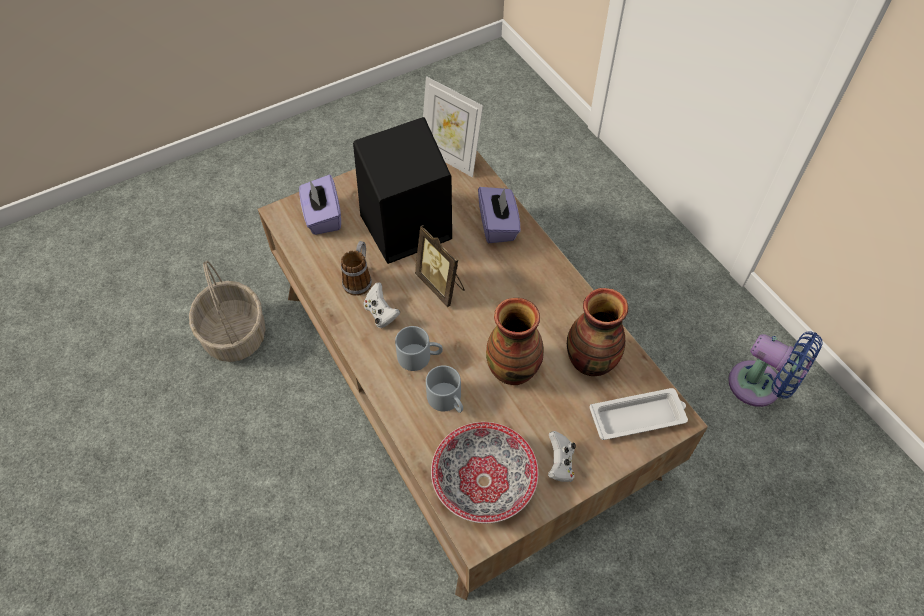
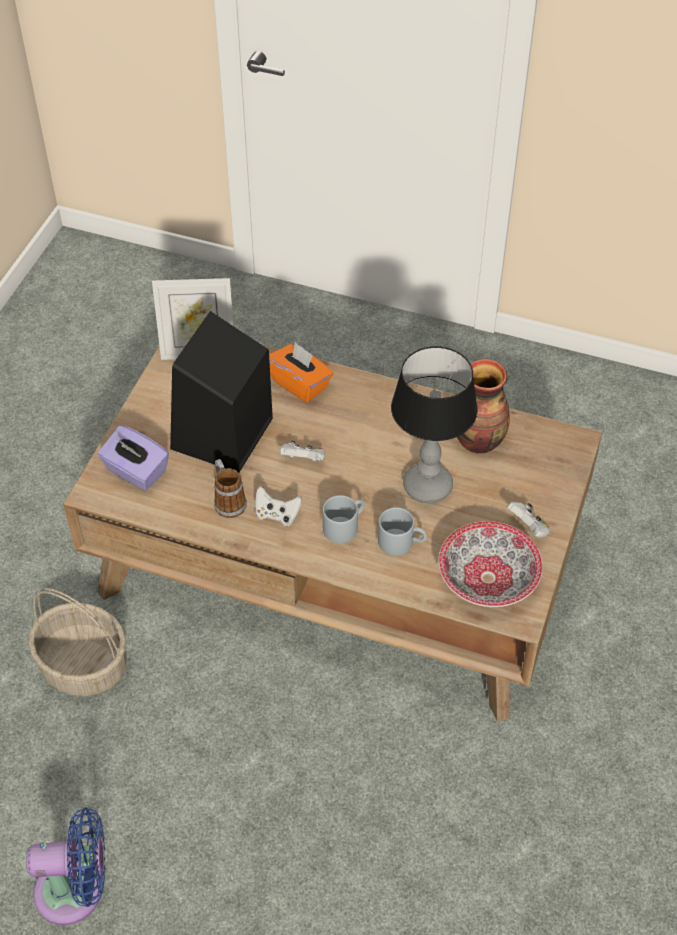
camera: 40 degrees left, 5 degrees down
picture frame [415,225,465,307] -> white game controller [279,441,325,462]
purple tissue box [478,187,520,243] -> orange tissue box [269,342,333,403]
vase [486,298,544,385] -> table lamp [391,346,478,503]
white tray [590,388,688,440] -> none
blue fan [728,331,822,407] -> blue fan moved to [26,808,105,925]

